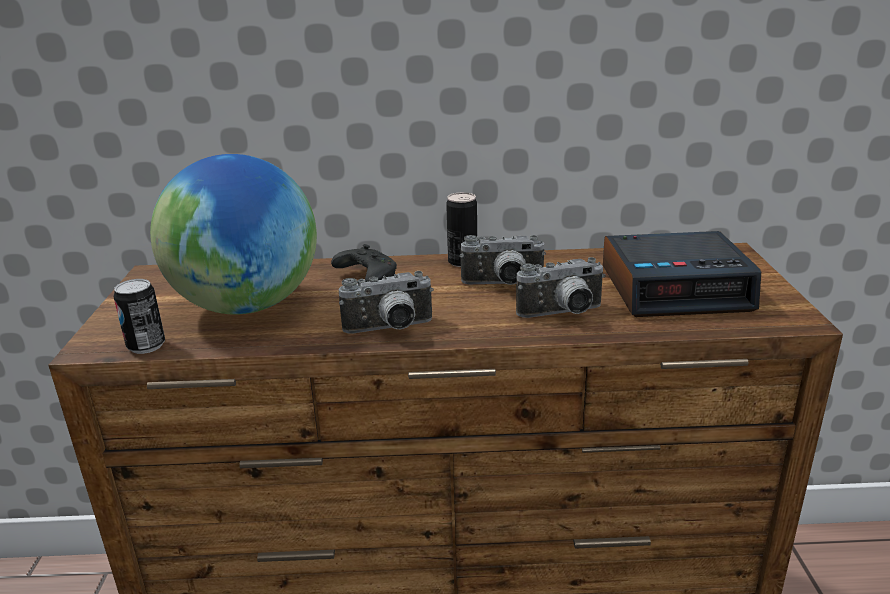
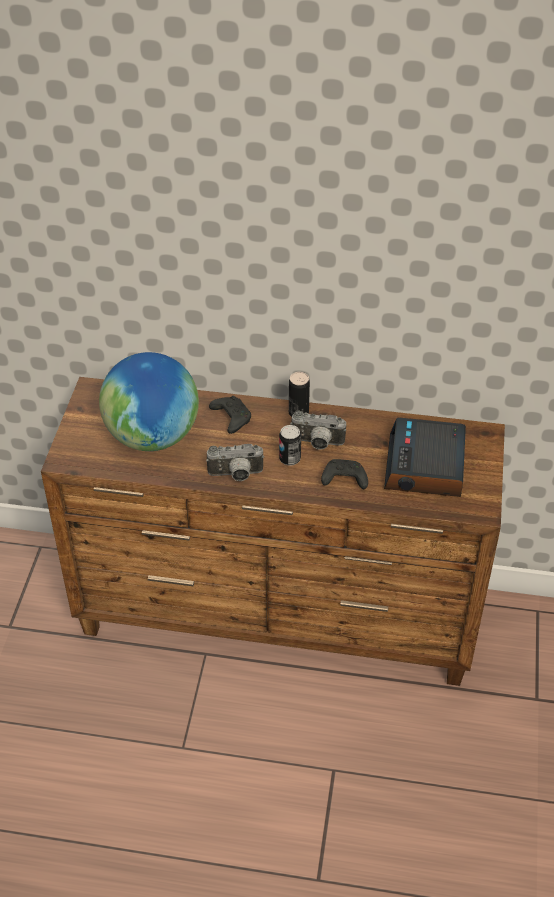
camera: 10 degrees right, 20 degrees up
can [114,279,165,354] -> can moved to [279,425,301,466]
camera [516,257,606,318] -> black game controller [321,459,368,489]
alarm clock [603,231,761,317] -> alarm clock turned 90 degrees clockwise [384,417,466,497]

